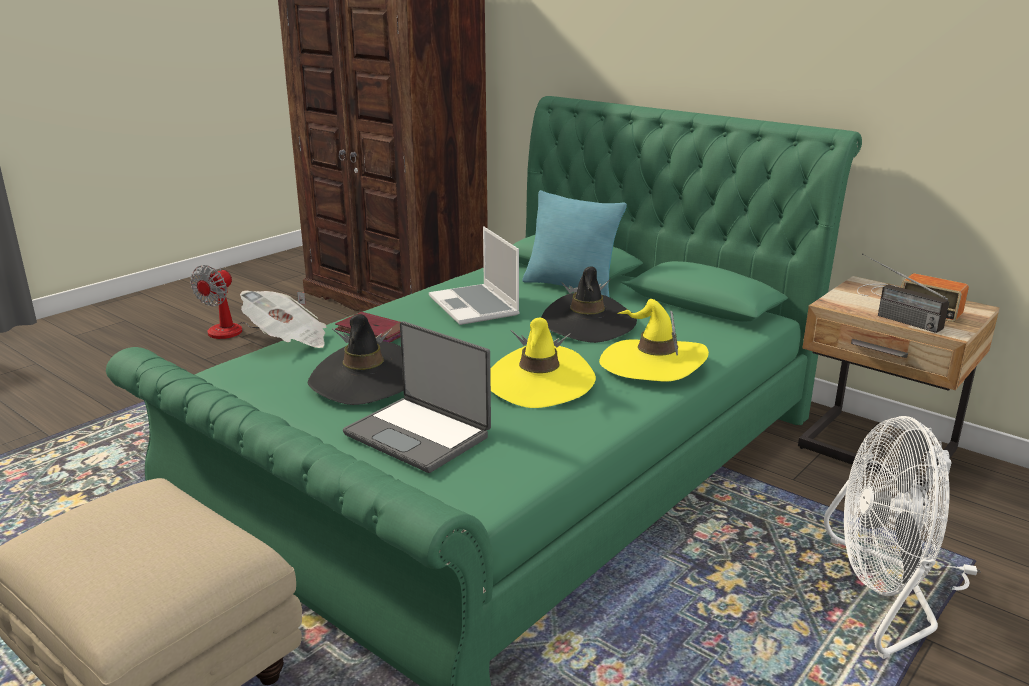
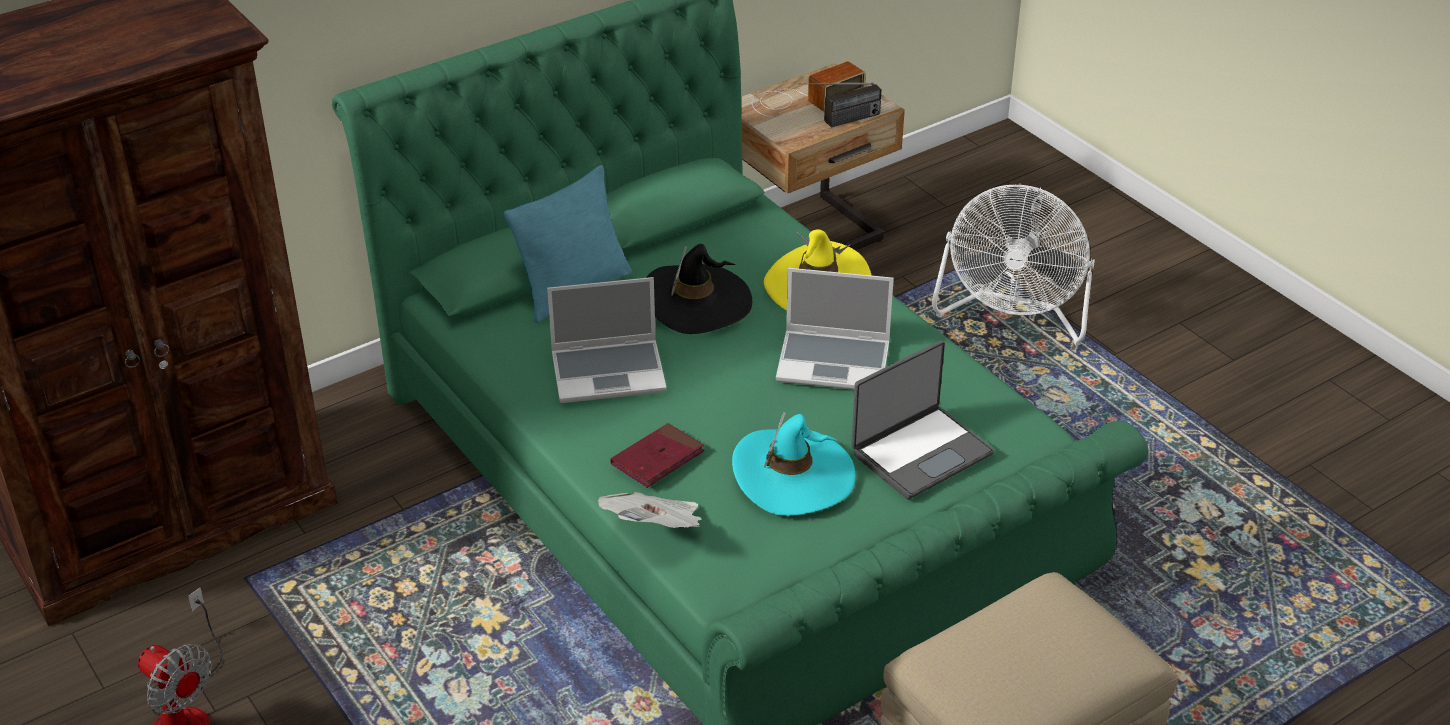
camera: 75 degrees left, 15 degrees up
black hat [308,314,403,405] -> turquoise hat [732,412,855,516]
yellow hat [490,318,596,408] -> laptop [776,268,894,390]

